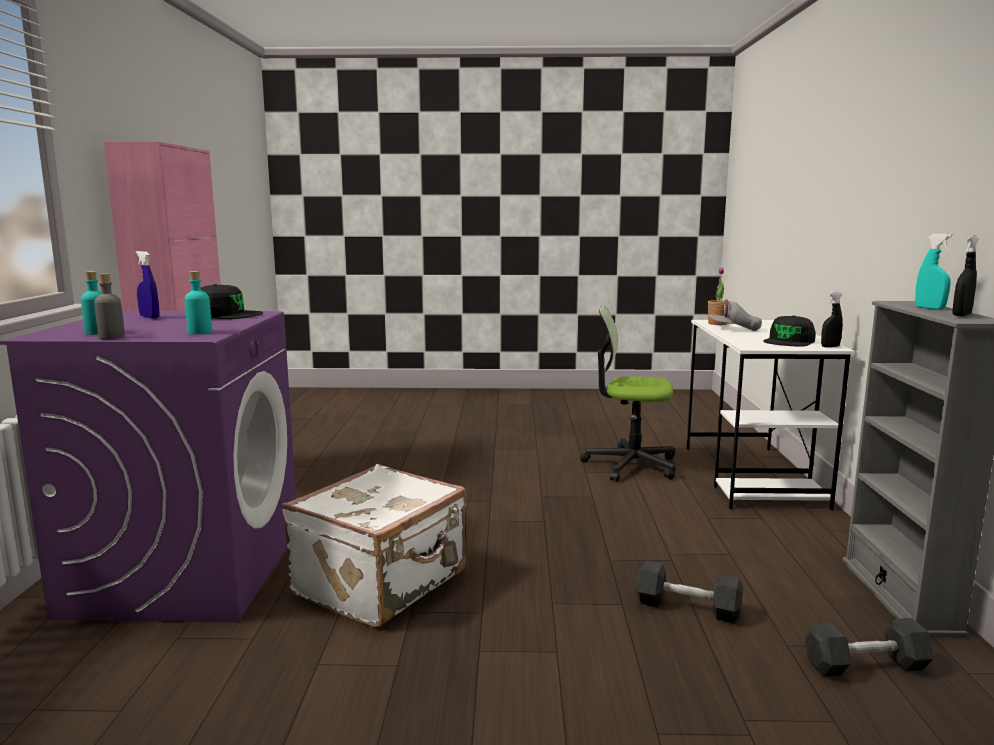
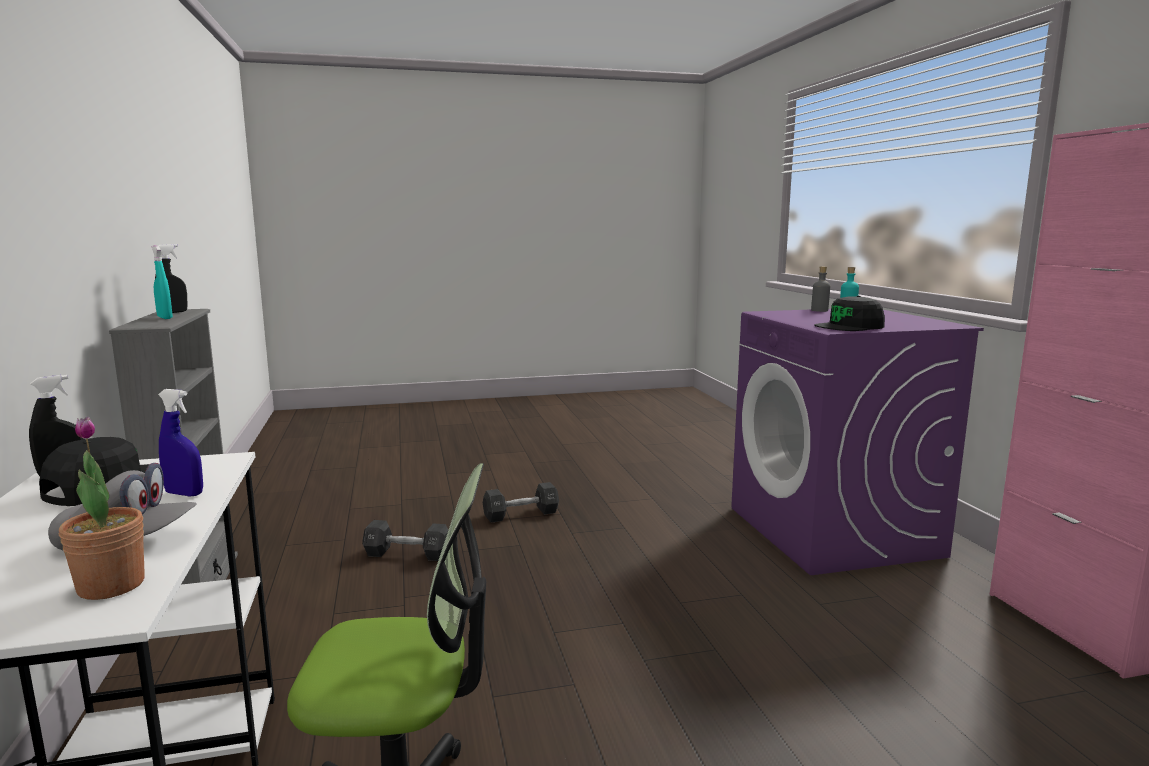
camera: 165 degrees right, 0 degrees up
blue spray bottle [136,251,159,319] -> blue spray bottle moved to [158,389,203,497]
turquoise bottle [185,271,212,334] -> none
white suitcase [282,464,467,628] -> none
black dumbbell [805,618,934,677] -> black dumbbell moved to [483,482,559,523]

